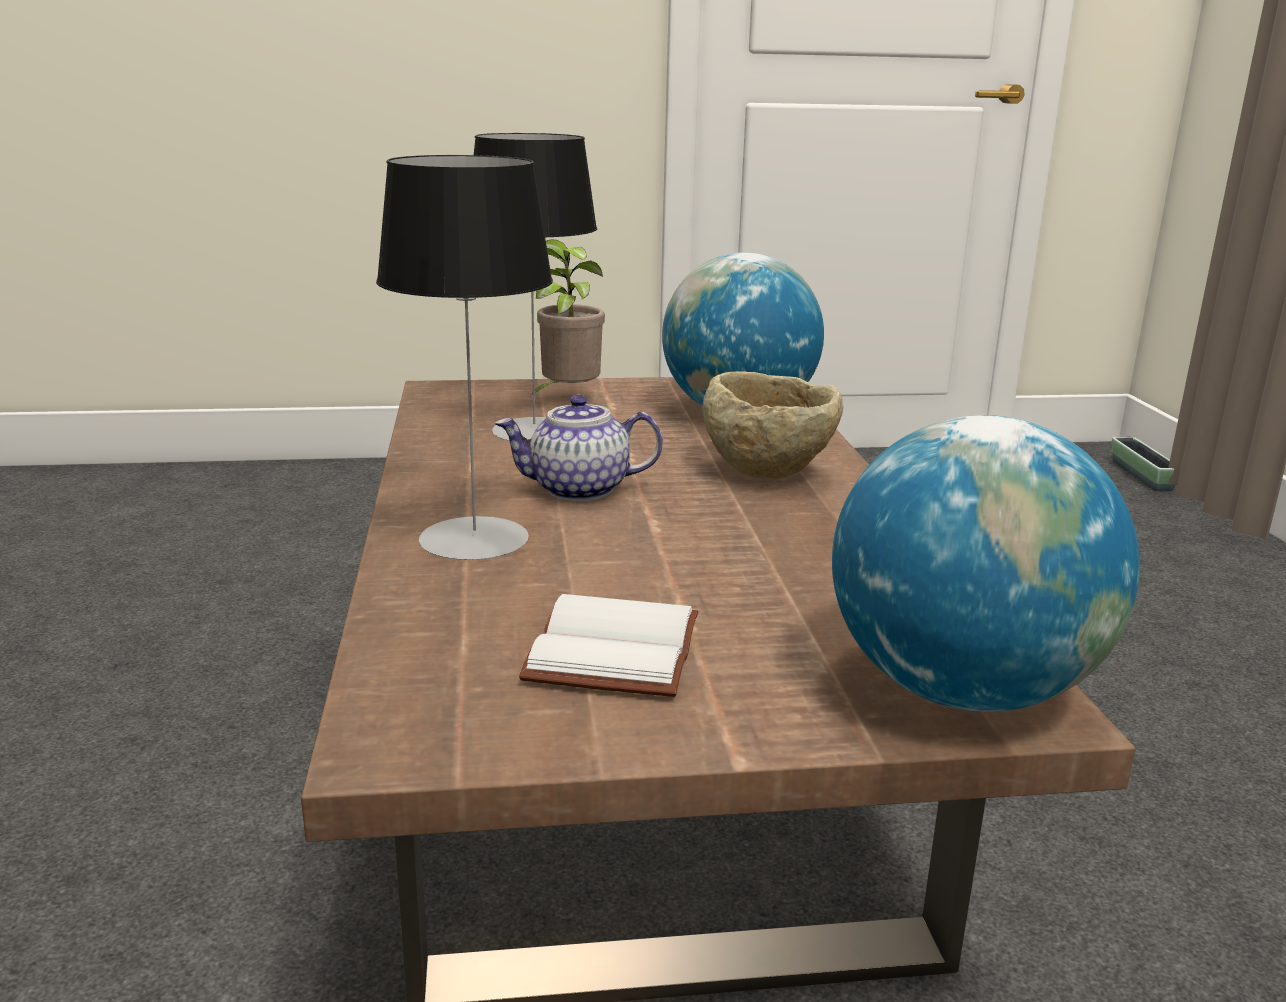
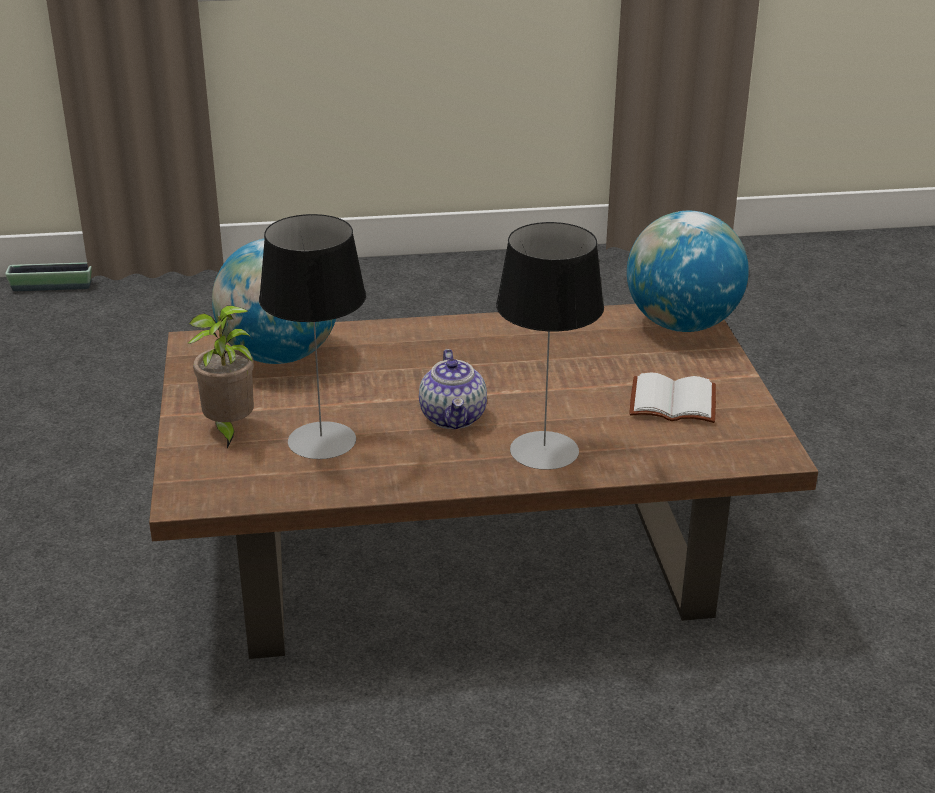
camera: 90 degrees left, 10 degrees up
beige bowl [702,371,843,479] -> none

